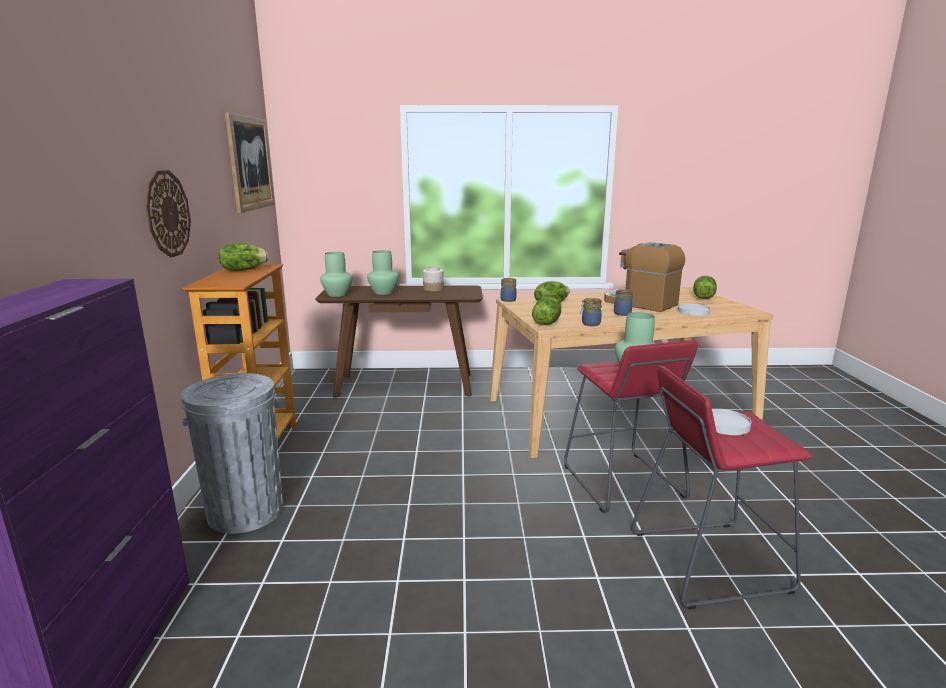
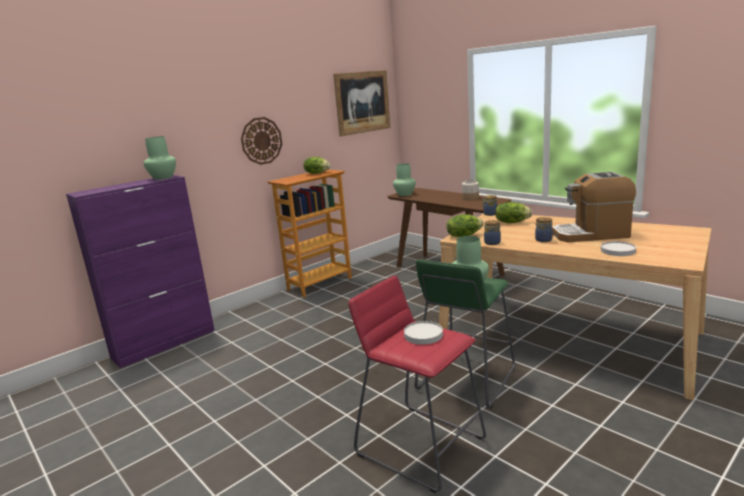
camera: 50 degrees right, 0 degrees up
grey trash can [181,373,283,534] -> none
green vase [367,250,399,295] -> green vase moved to [144,136,176,180]
red stool [564,340,698,513] -> green stool [414,260,515,409]
coffee machine [604,242,685,312] -> coffee machine turned 90 degrees counterclockwise [552,172,636,242]
lettuce [693,276,717,299] -> none

